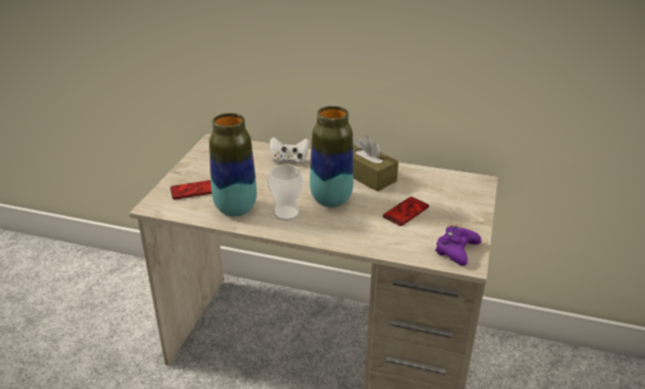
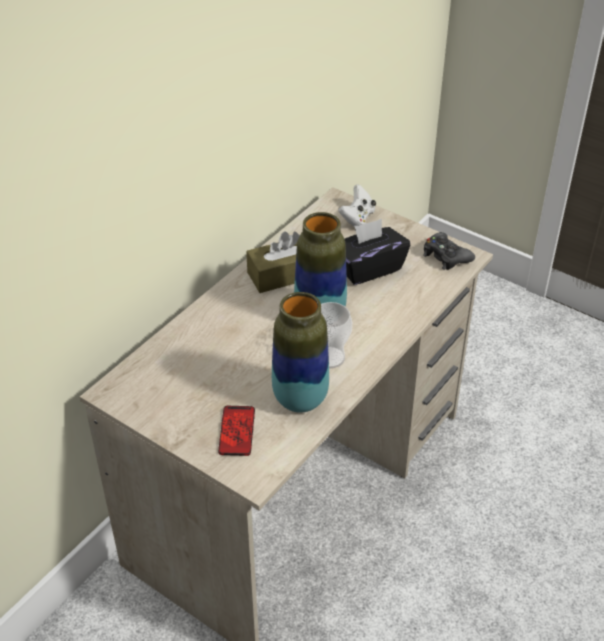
camera: 70 degrees left, 10 degrees up
white game controller [270,137,309,164] -> white game controller moved to [338,184,376,226]
phone [383,197,429,226] -> black tissue box [345,219,410,285]
purple game controller [435,225,481,266] -> black game controller [423,232,475,270]

